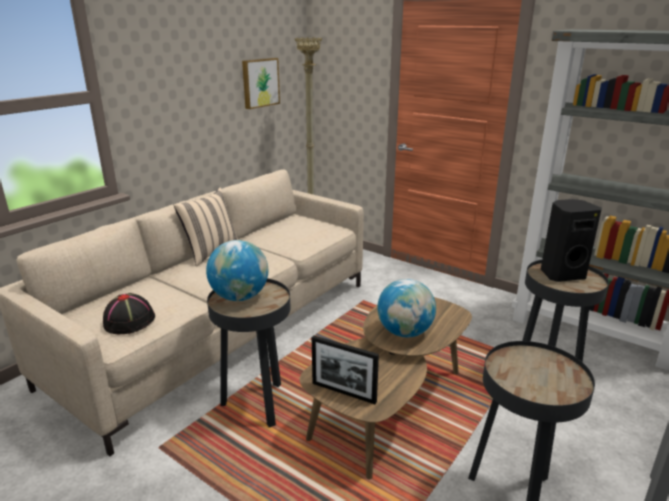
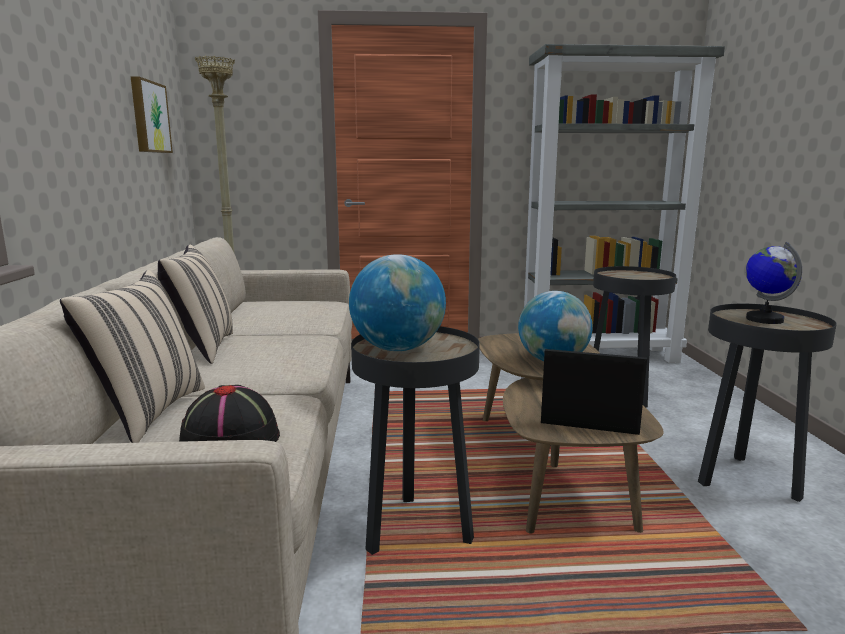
camera: 40 degrees left, 10 degrees down
picture frame [312,335,379,404] -> picture frame turned 150 degrees counterclockwise [541,349,647,435]
black speaker [541,199,602,282] -> none
none -> beige pillow [60,270,205,443]
none -> globe [746,242,802,324]

